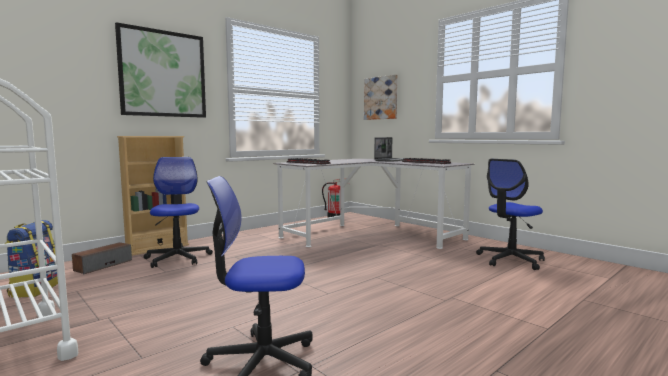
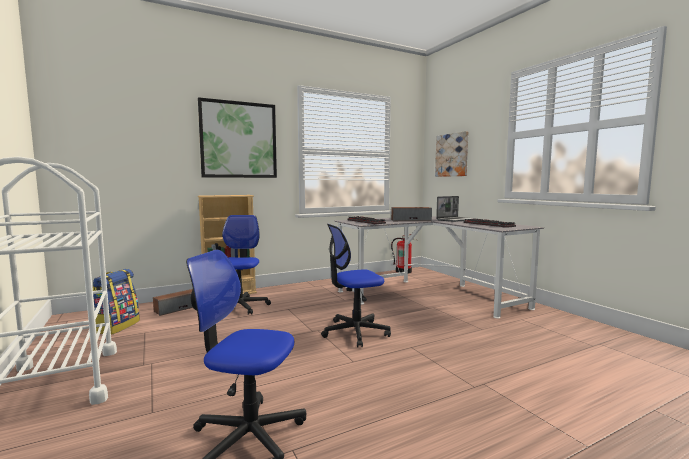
camera: 15 degrees right, 0 degrees up
office chair [476,159,545,270] -> office chair moved to [321,224,391,347]
none -> speaker [391,207,432,221]

